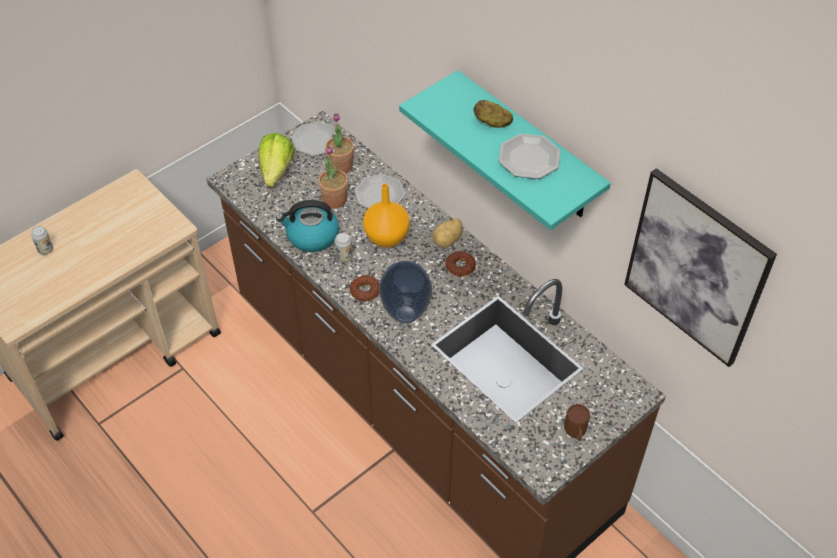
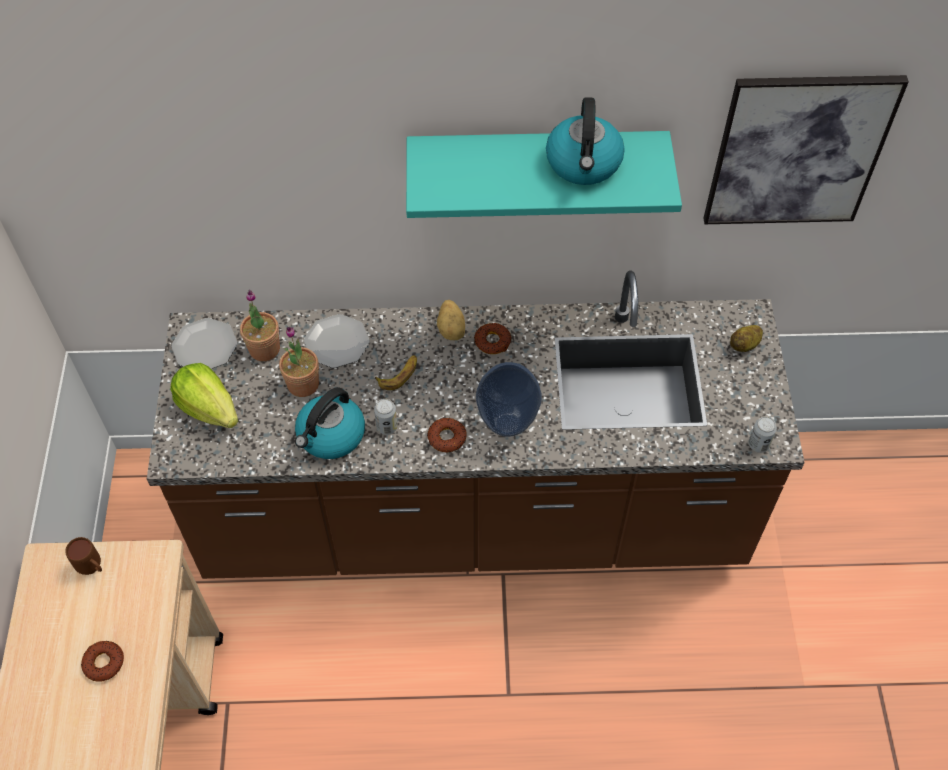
camera: 50 degrees left, 5 degrees up
can [31,226,54,255] -> can moved to [748,416,777,453]
orange vase [363,184,410,248] -> banana [375,355,417,390]
potato [474,100,513,128] -> potato moved to [730,325,763,352]
plate [499,134,560,179] -> kettle [546,97,625,185]
brown mug [564,404,590,441] -> brown mug moved to [65,537,102,575]
none -> donut [81,641,124,681]

